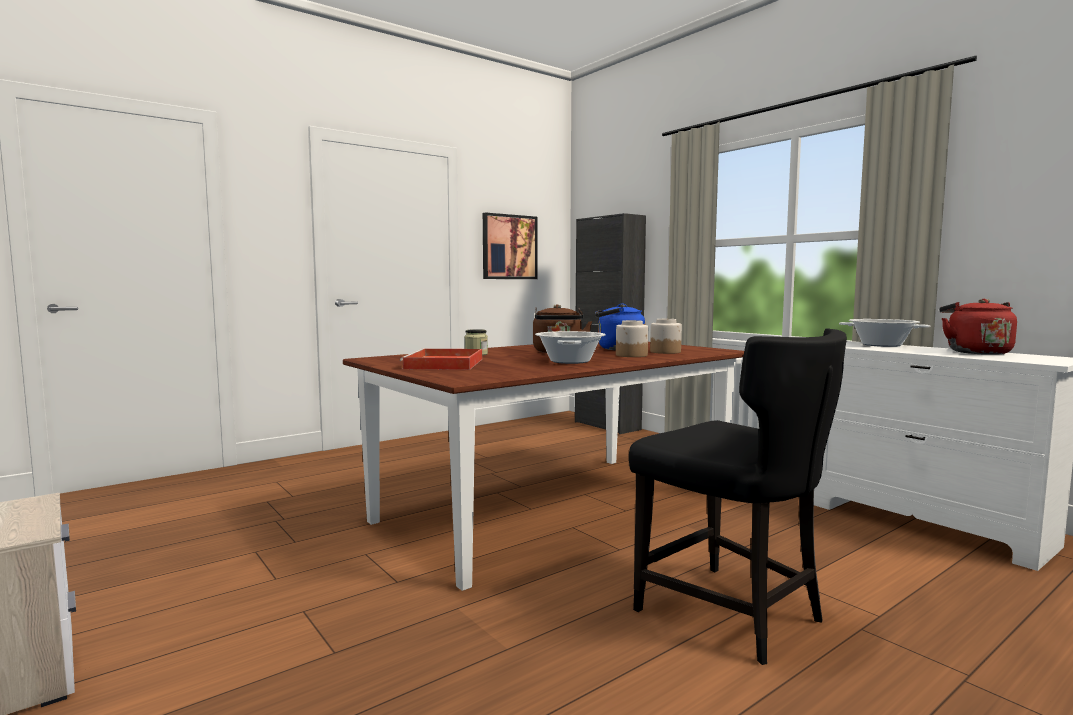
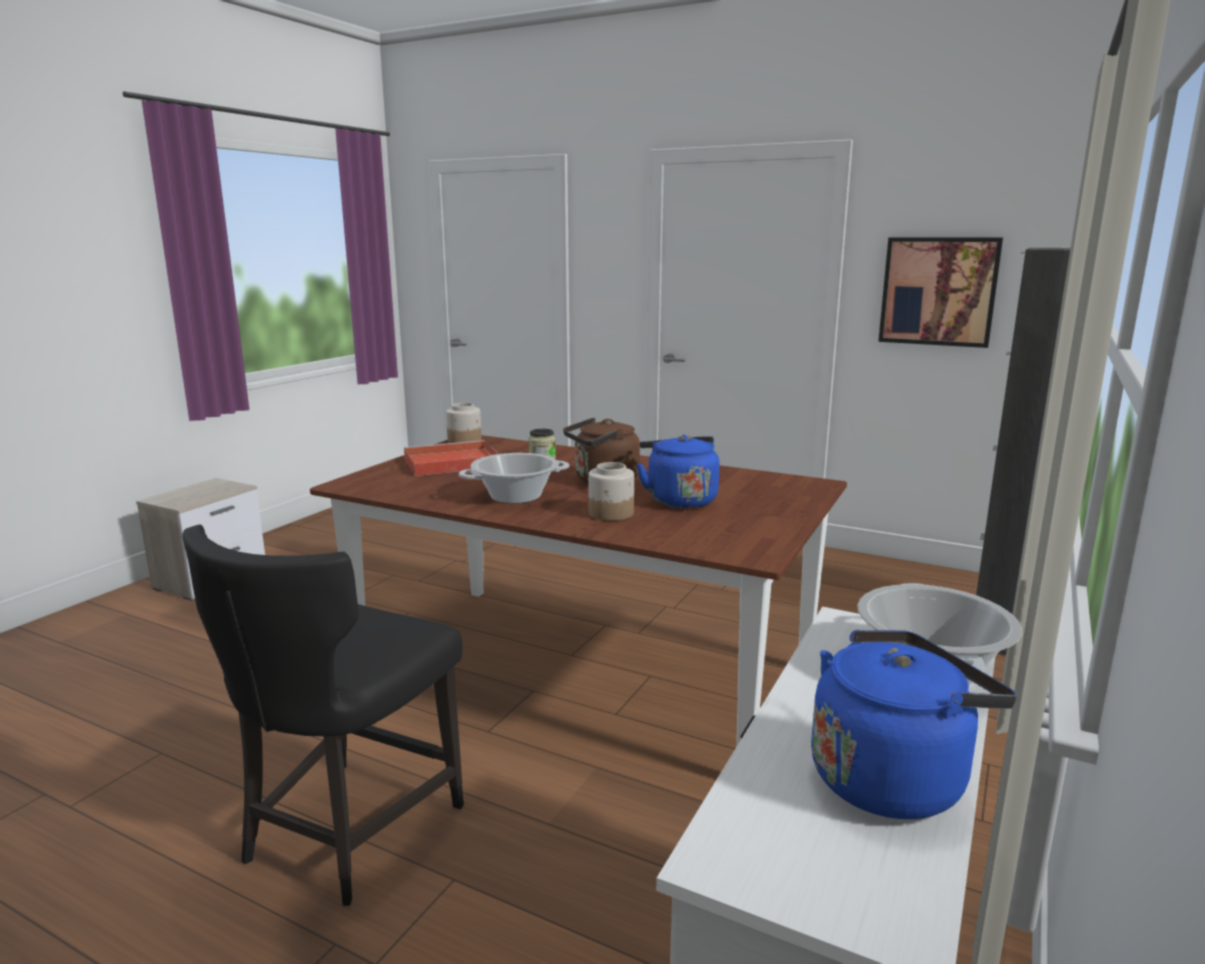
camera: 65 degrees right, 10 degrees up
jar [650,319,682,354] -> jar moved to [446,403,481,443]
red kettle [939,299,1017,355] -> blue kettle [811,630,1017,819]

